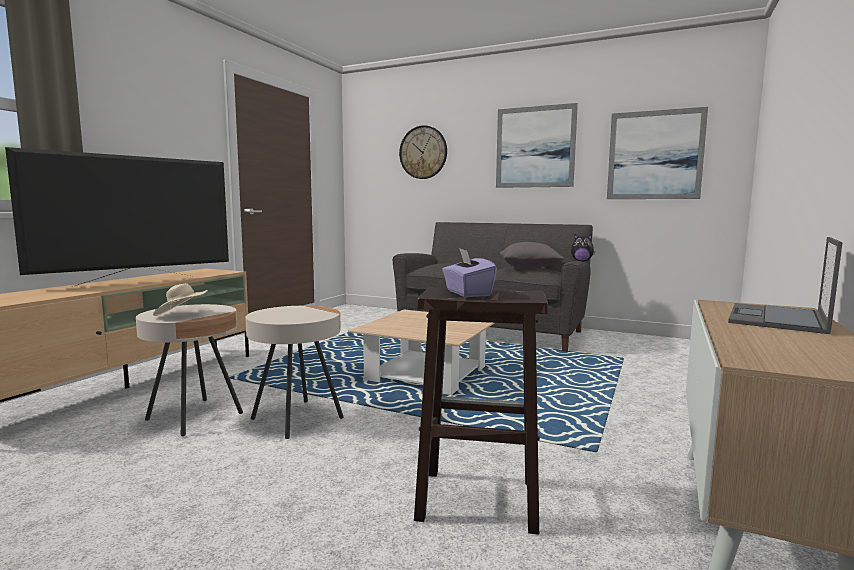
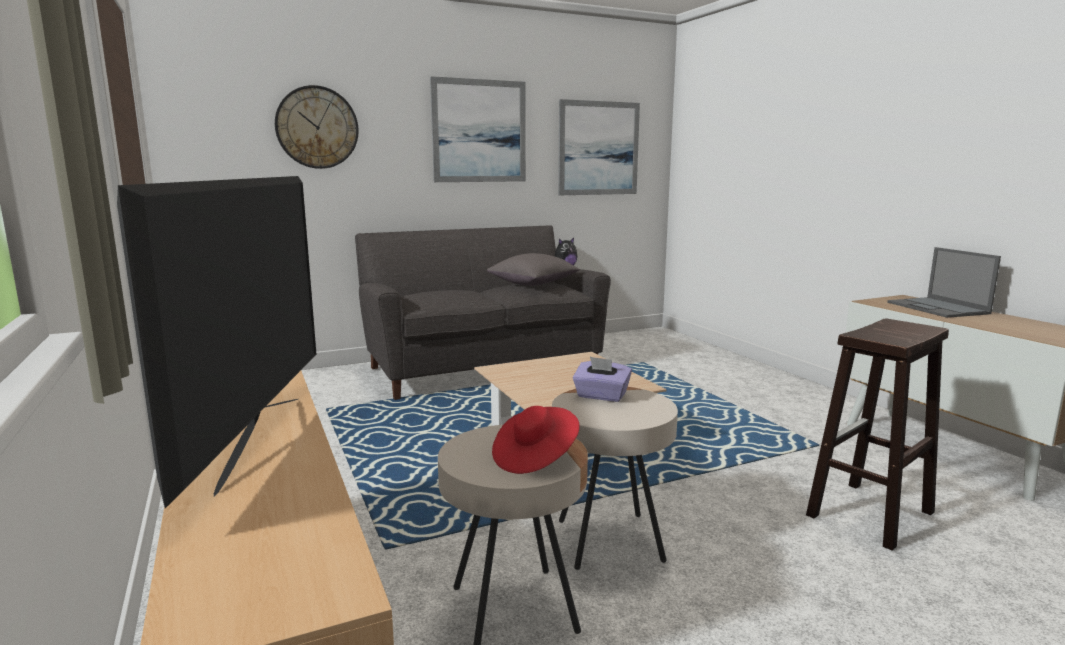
camera: 50 degrees left, 5 degrees up
beige hat [153,284,208,316] -> red hat [492,406,580,474]
purple tissue box [442,248,497,297] -> purple tissue box moved to [573,357,632,402]

